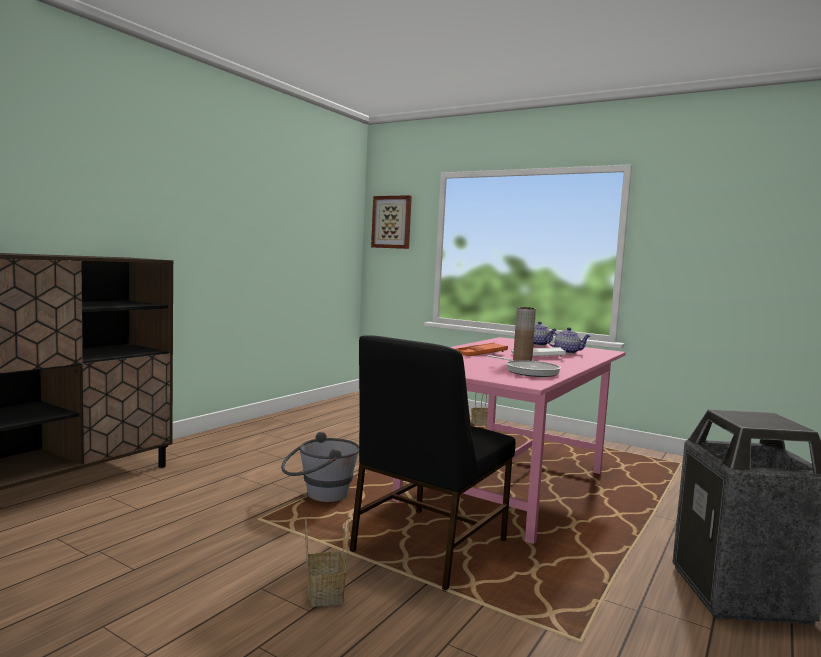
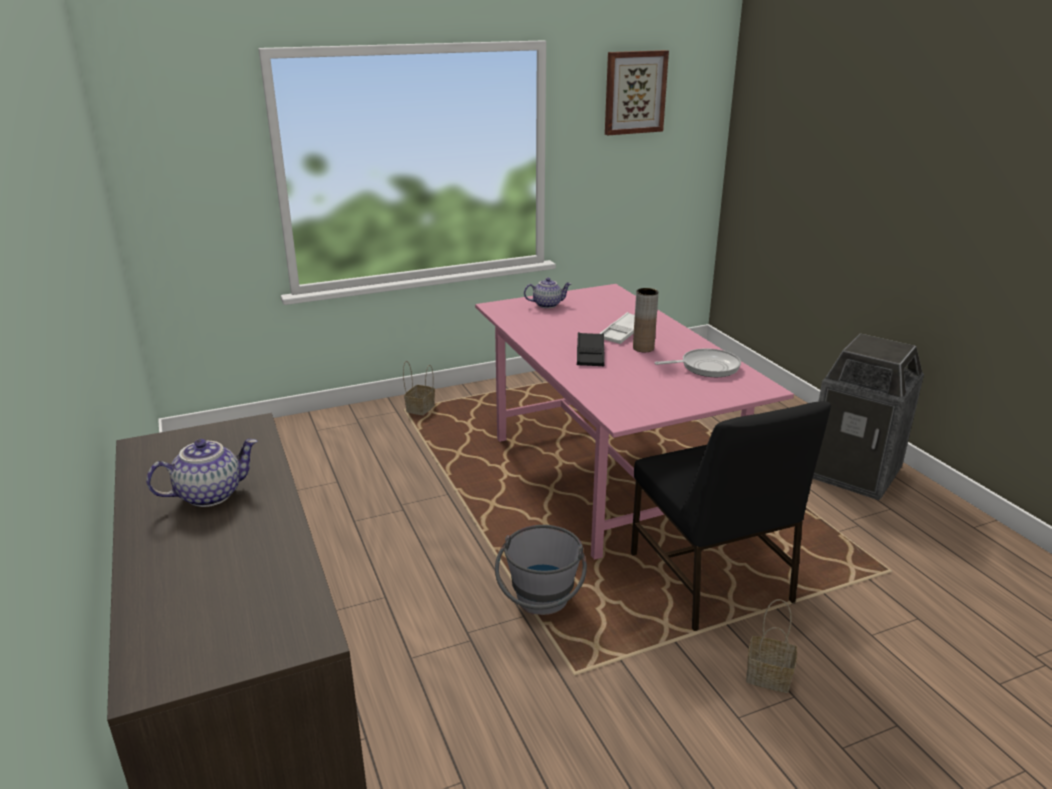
camera: 55 degrees left, 20 degrees up
picture [371,195,412,249] -> picture moved to [605,50,669,135]
orange tray [455,342,508,356] -> black tray [577,332,605,366]
teapot [546,327,590,354] -> teapot moved to [146,439,257,507]

